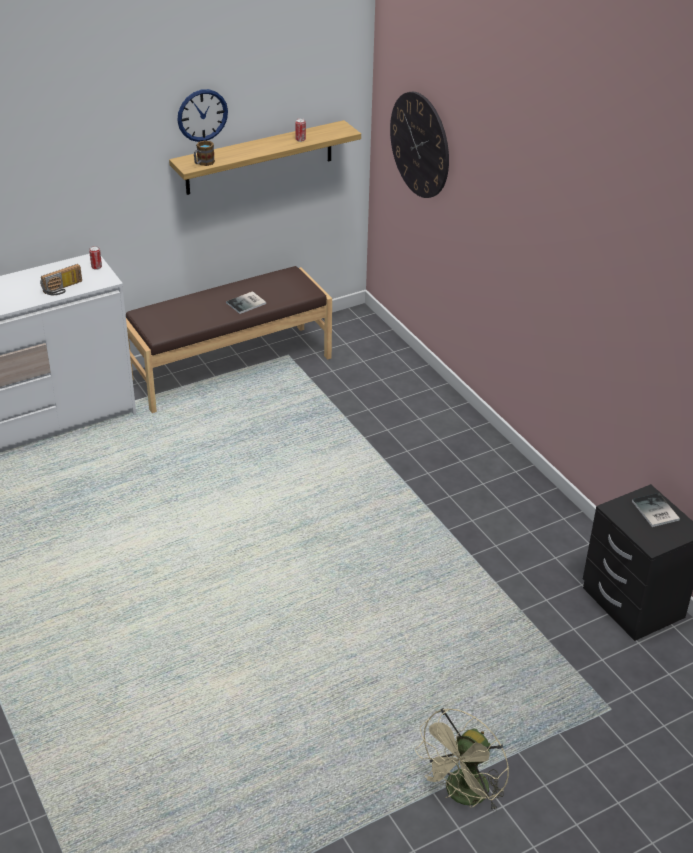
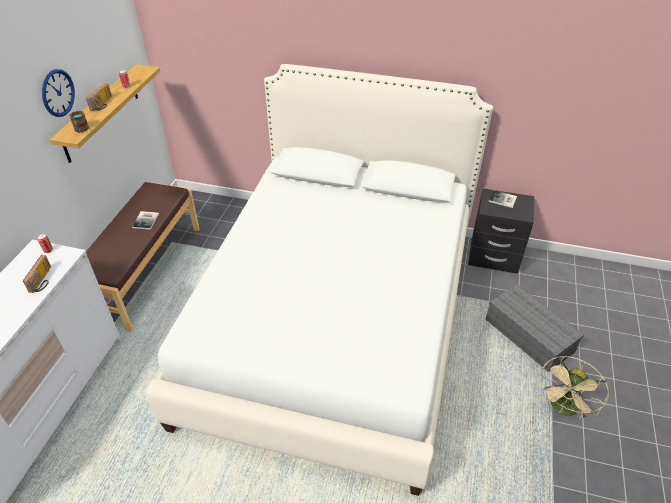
camera: 45 degrees left, 5 degrees up
wall clock [390,92,449,198] -> none
beige fan [415,708,509,812] -> beige fan turned 45 degrees clockwise [537,356,609,420]
none -> radio [86,83,112,111]
none -> white bed [146,64,493,496]
none -> grey storage box [486,284,584,372]

